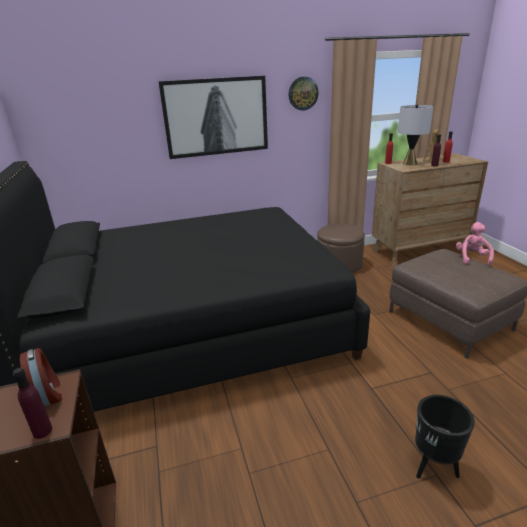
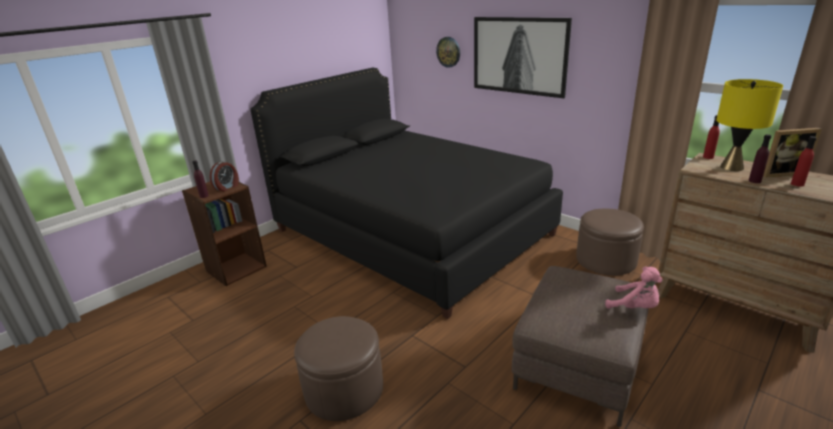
camera: 60 degrees right, 0 degrees up
wall clock [289,77,319,111] -> wall clock moved to [436,37,460,68]
grey table lamp [398,104,434,165] -> yellow table lamp [716,79,783,171]
black planter [415,395,475,478] -> brown ottoman [294,316,383,421]
pink plush toy [456,222,494,266] -> pink plush toy turned 60 degrees clockwise [605,267,663,309]

